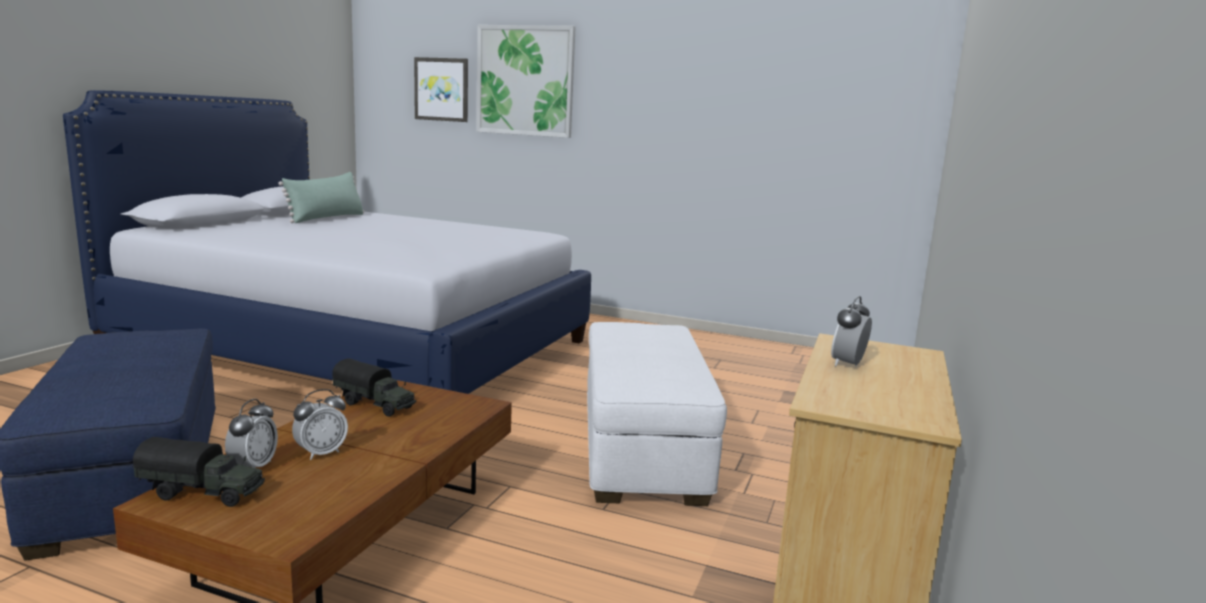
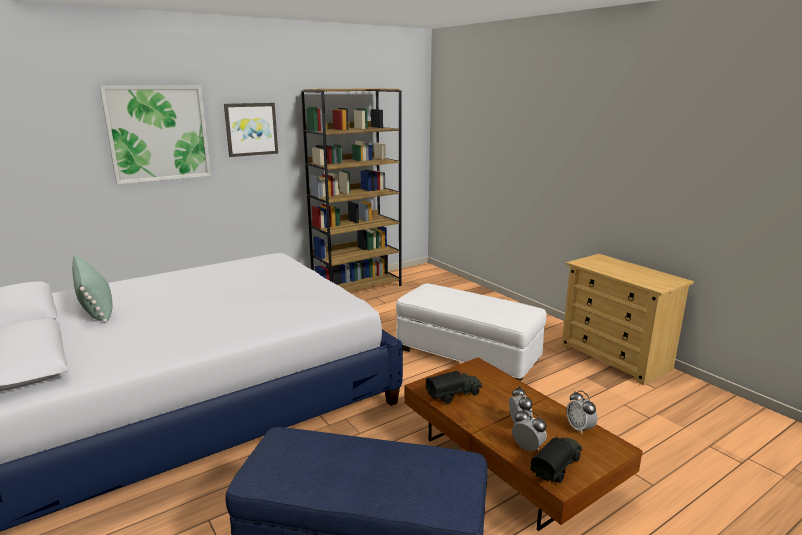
camera: 55 degrees left, 5 degrees up
picture [414,57,468,122] -> picture moved to [224,103,278,157]
alarm clock [831,296,872,366] -> alarm clock moved to [566,390,598,435]
none -> brown bookcase [301,88,401,292]

